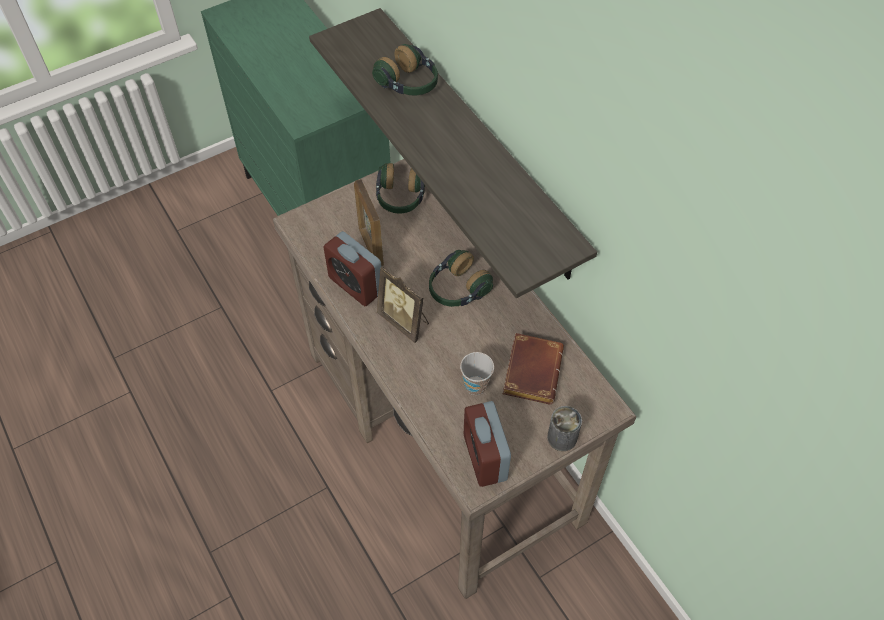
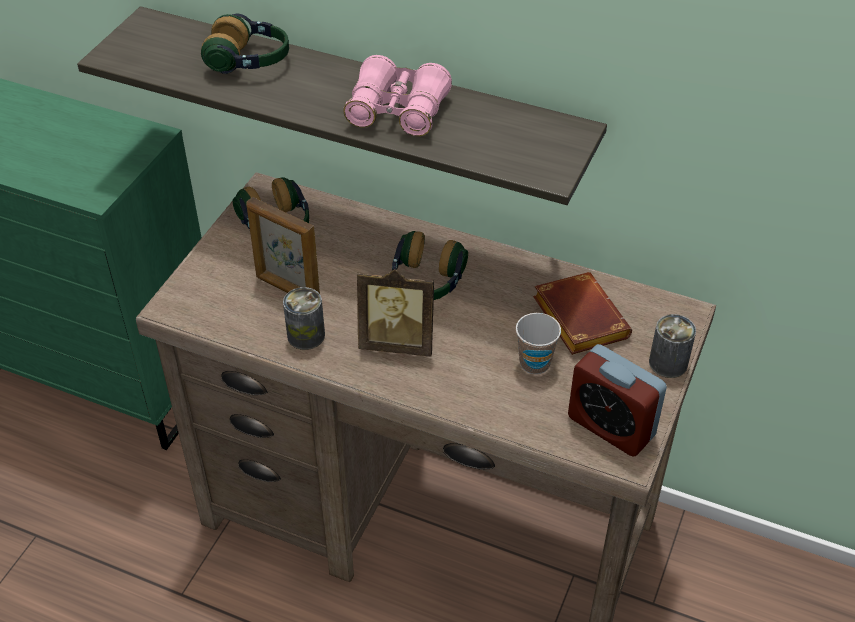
camera: 35 degrees left, 10 degrees down
alarm clock [323,231,382,306] -> can [283,287,325,350]
none -> pink binoculars [343,55,452,136]

